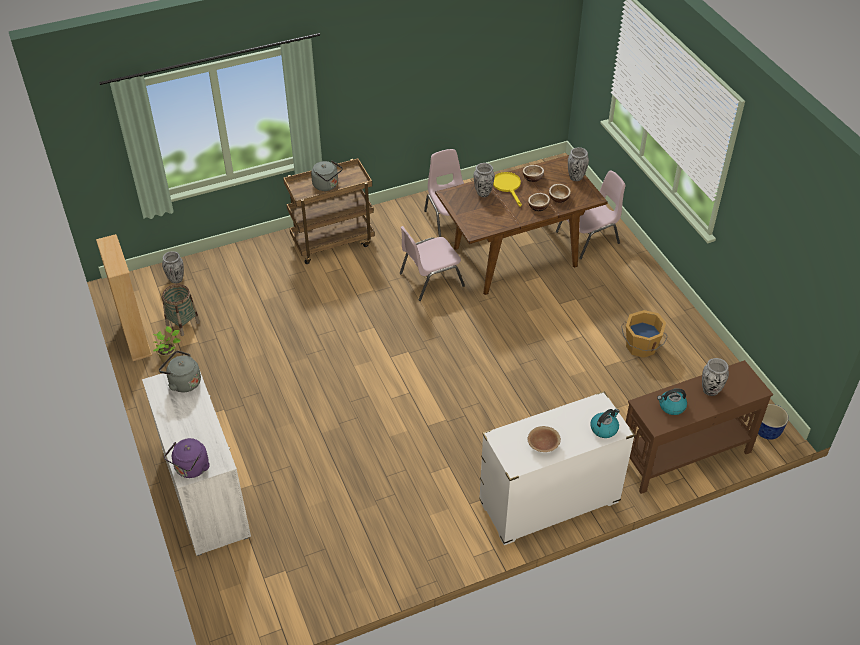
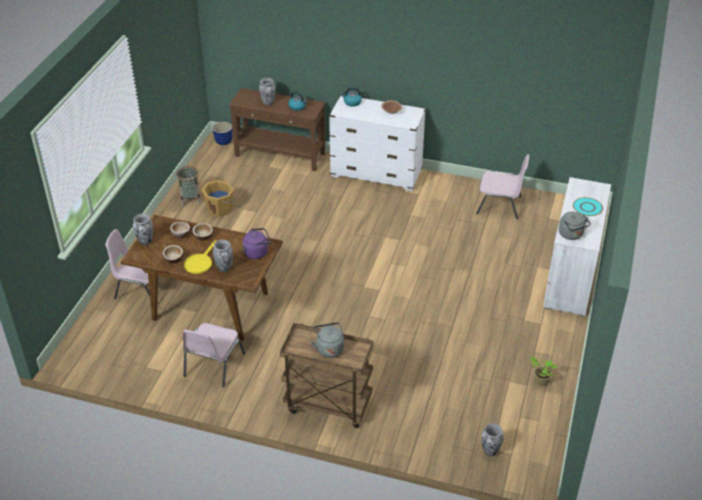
camera: 140 degrees left, 5 degrees down
beige bookcase [96,234,152,361] -> none
basket [162,284,200,336] -> basket moved to [176,166,201,207]
purple kettle [164,438,210,478] -> purple kettle moved to [242,228,271,259]
pink chair [400,226,465,301] -> pink chair moved to [476,154,529,219]
none -> turquoise plate [573,197,603,216]

